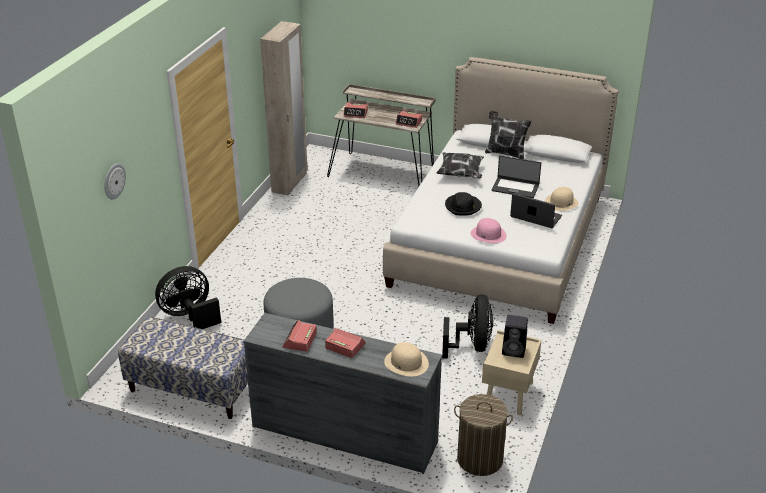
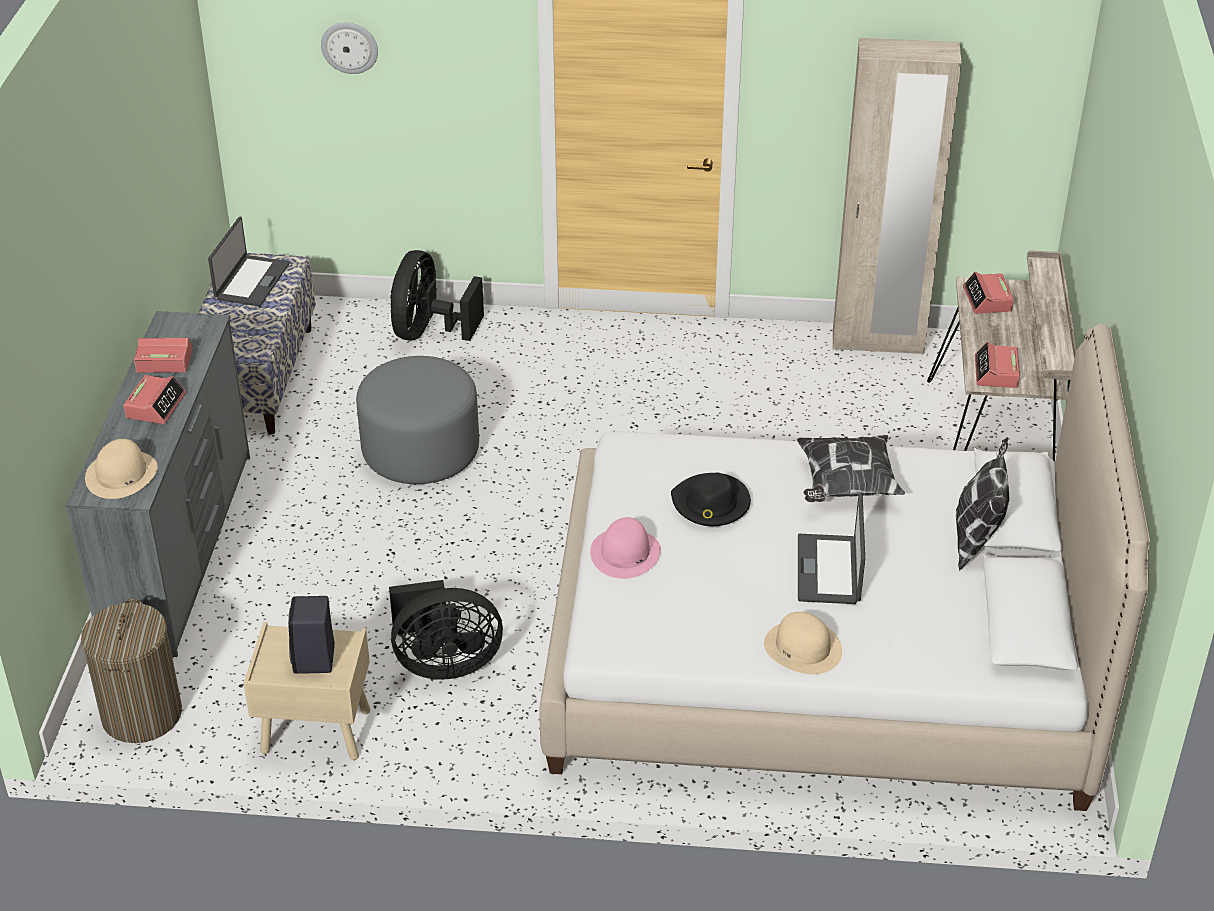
camera: 75 degrees right, 5 degrees up
black fan [155,266,221,329] -> black fan turned 120 degrees counterclockwise [390,250,484,341]
laptop [510,193,562,228] -> laptop moved to [208,217,289,306]

